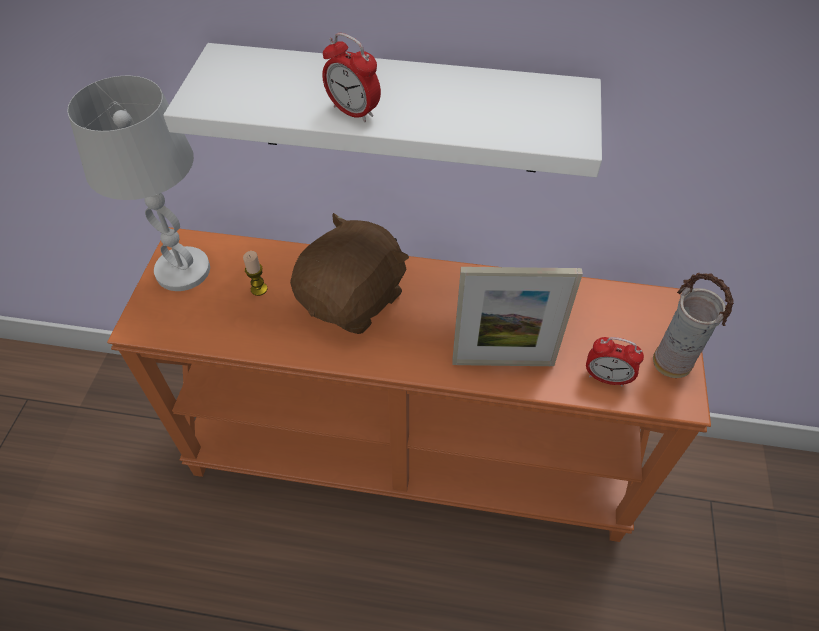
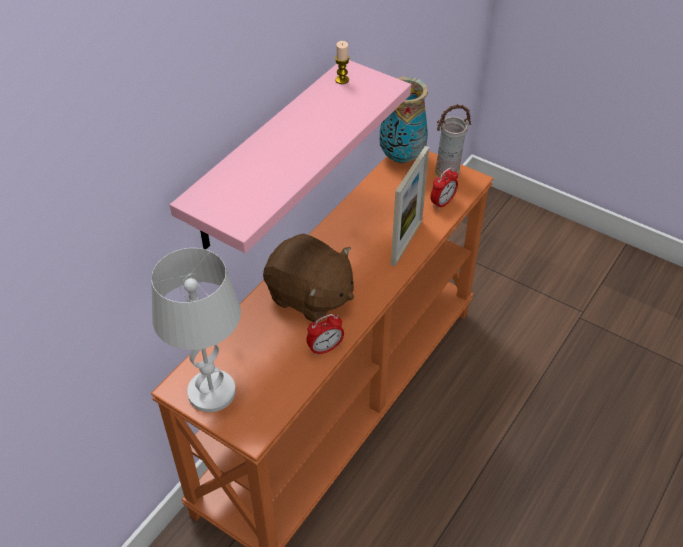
camera: 65 degrees left, 5 degrees down
white shelf [163,43,602,177] -> pink shelf [170,60,411,253]
candle [243,251,268,296] -> candle moved to [335,41,349,84]
brown plush toy [290,213,409,334] -> brown plush toy turned 150 degrees clockwise [263,233,354,322]
alarm clock [322,33,381,122] -> alarm clock moved to [306,314,344,356]
none -> vase [380,77,428,164]

